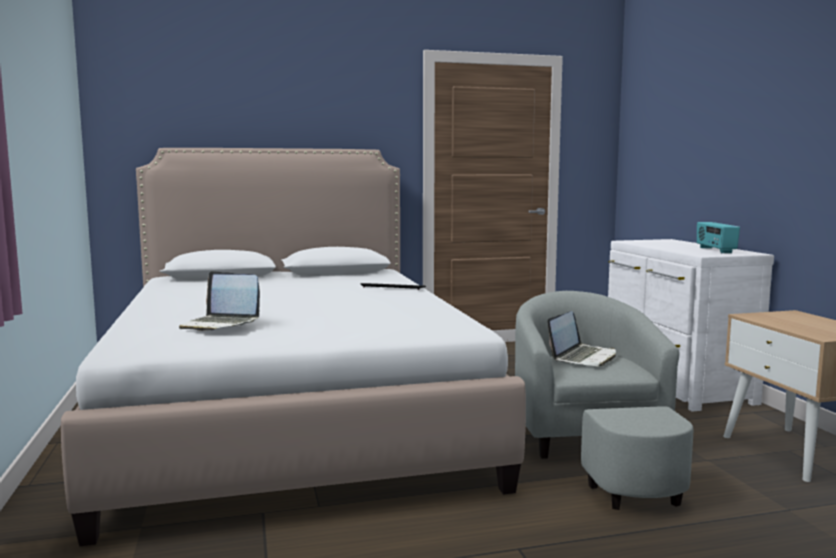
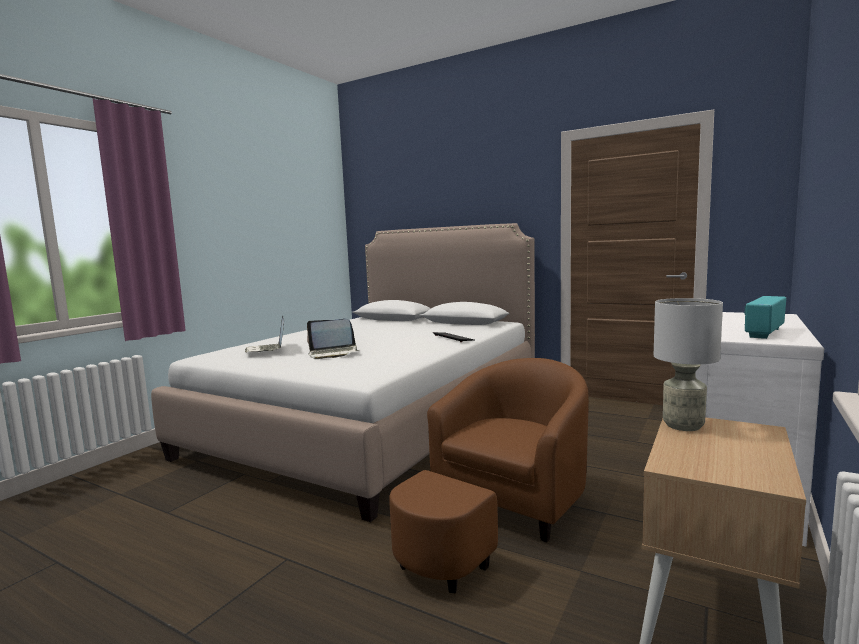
camera: 45 degrees right, 0 degrees up
grey armchair [515,291,693,510] -> brown armchair [389,358,589,593]
laptop [547,311,616,366] -> laptop moved to [307,319,359,359]
none -> grey table lamp [654,298,723,431]

